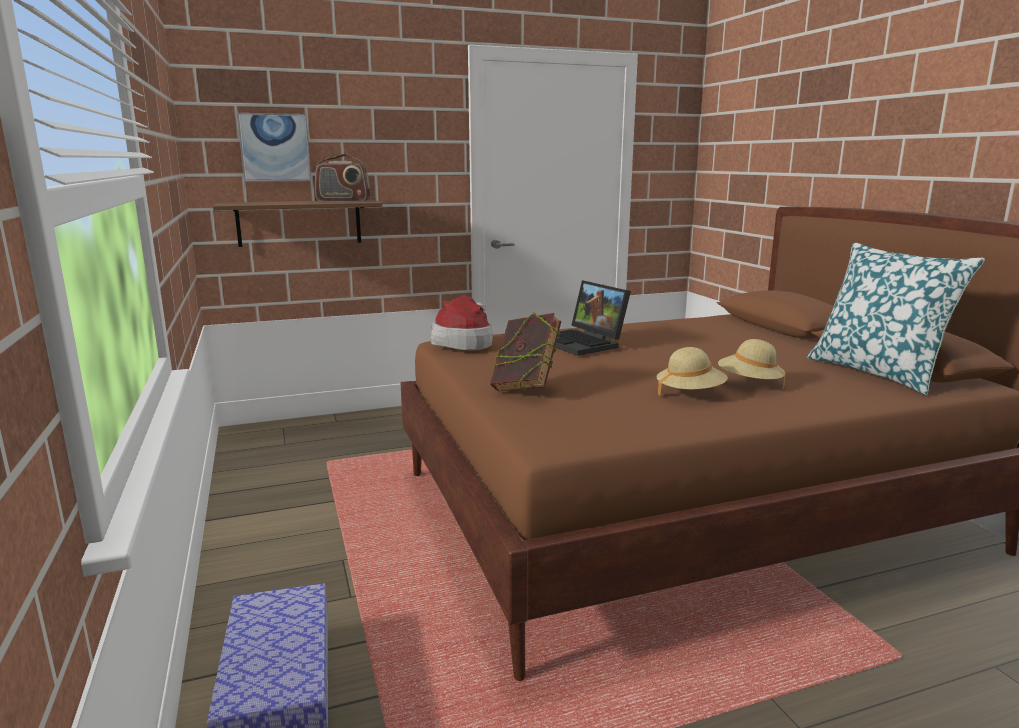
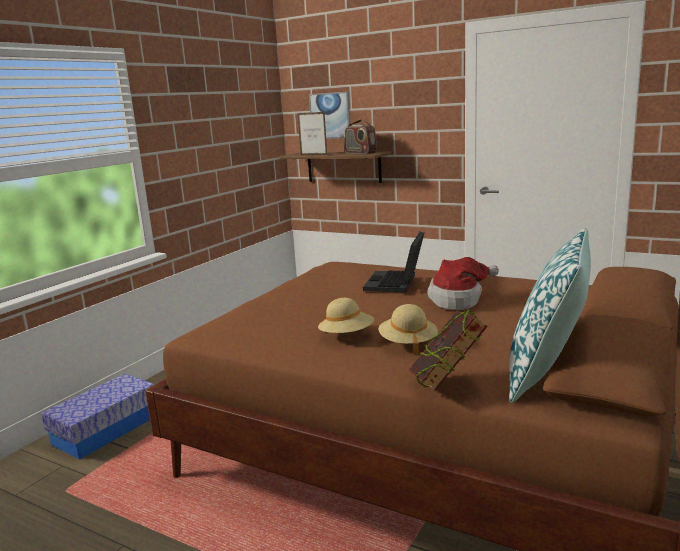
camera: 50 degrees right, 0 degrees up
hat [431,295,493,350] -> hat moved to [427,257,499,310]
book [490,313,561,391] -> book moved to [409,310,487,391]
none -> picture frame [298,112,327,155]

